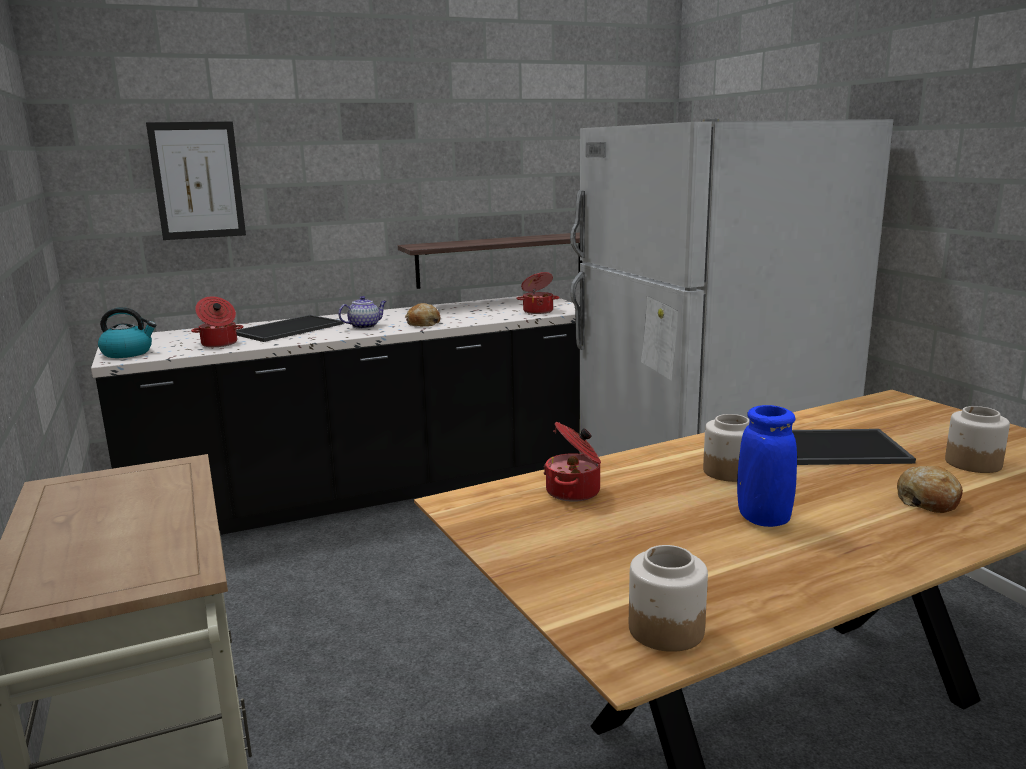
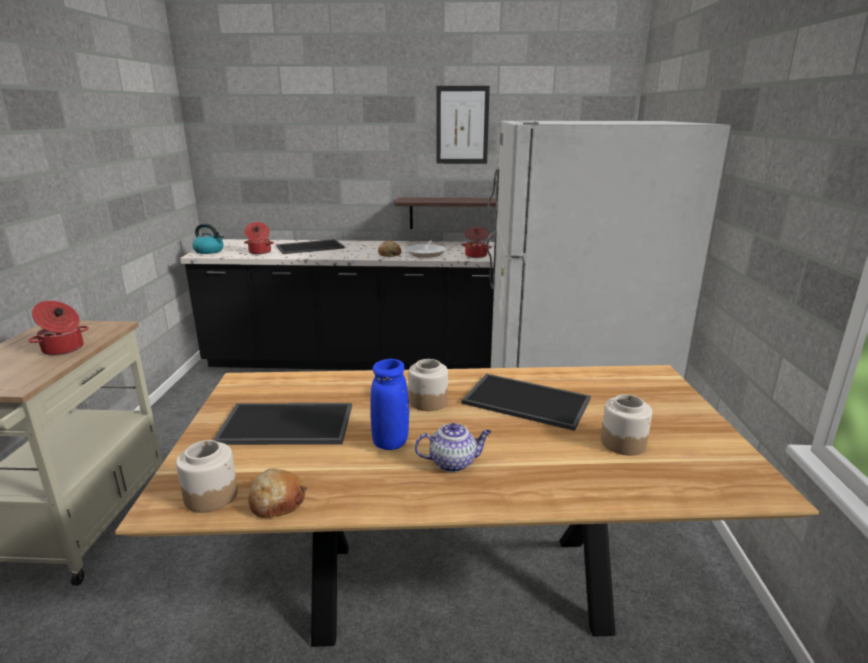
camera: 25 degrees right, 5 degrees up
picture [146,121,246,240] -> picture moved to [436,86,490,164]
teapot [338,296,387,329] -> teapot moved to [415,423,491,472]
cooking pot [543,422,601,502] -> cooking pot moved to [28,301,89,355]
bread [897,466,963,513] -> bread moved to [248,468,307,518]
none -> tray [213,403,352,445]
none -> frying pan [406,240,446,258]

